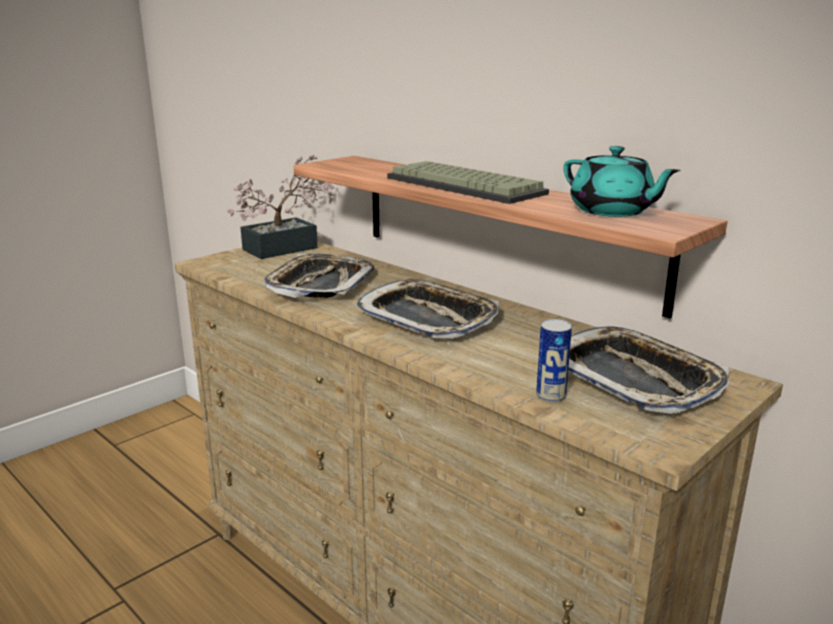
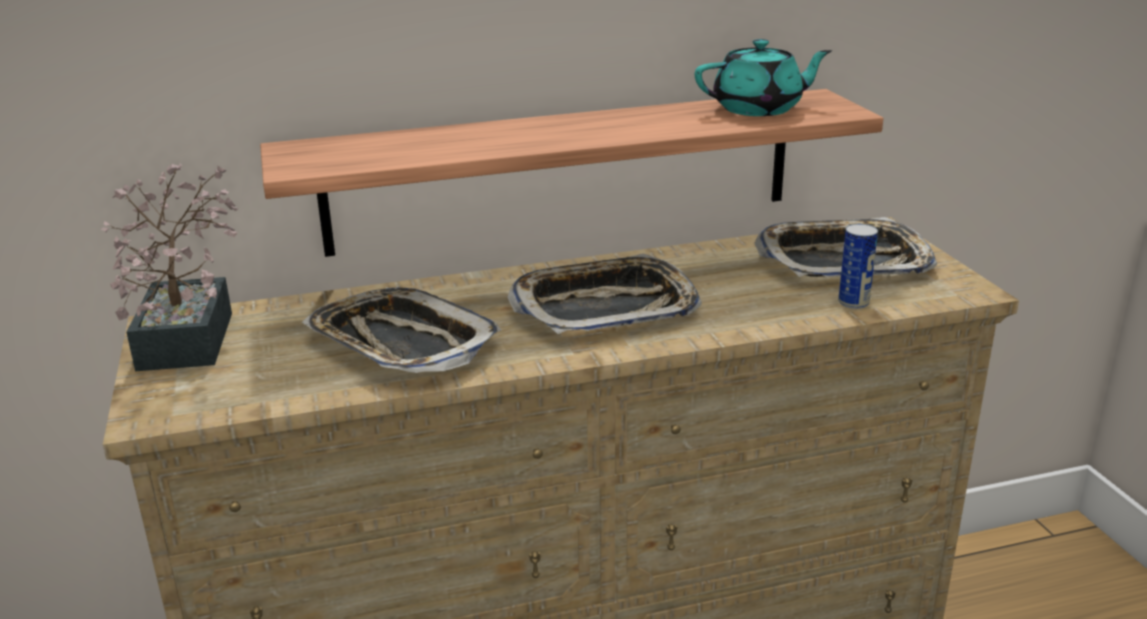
camera: 60 degrees left, 5 degrees up
keyboard [387,161,549,204] -> none

